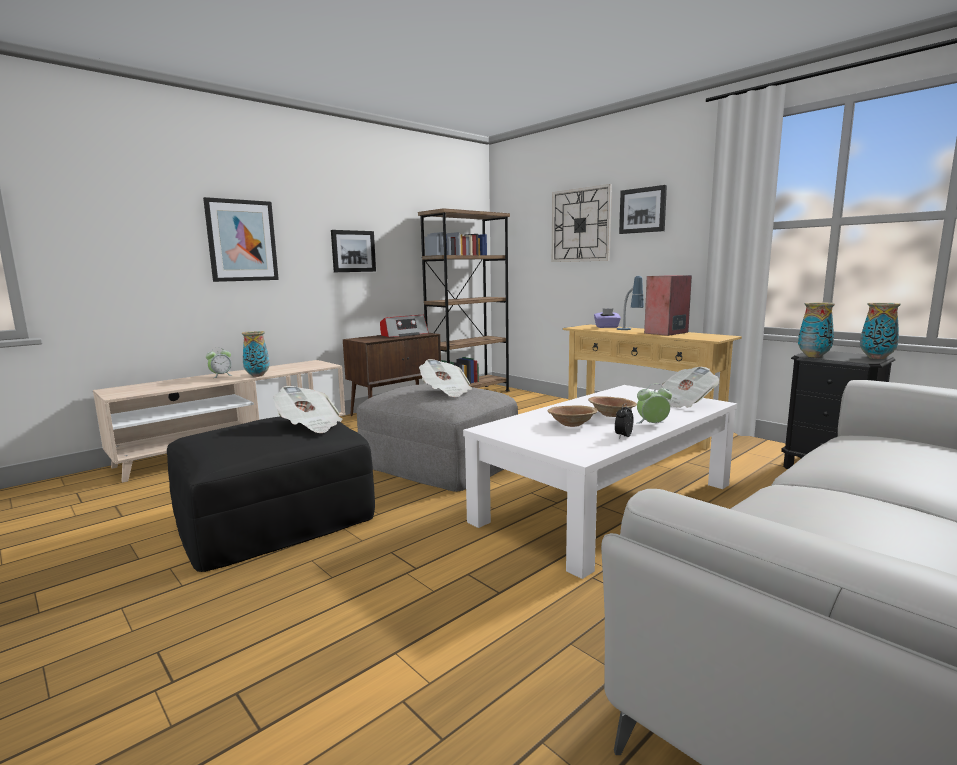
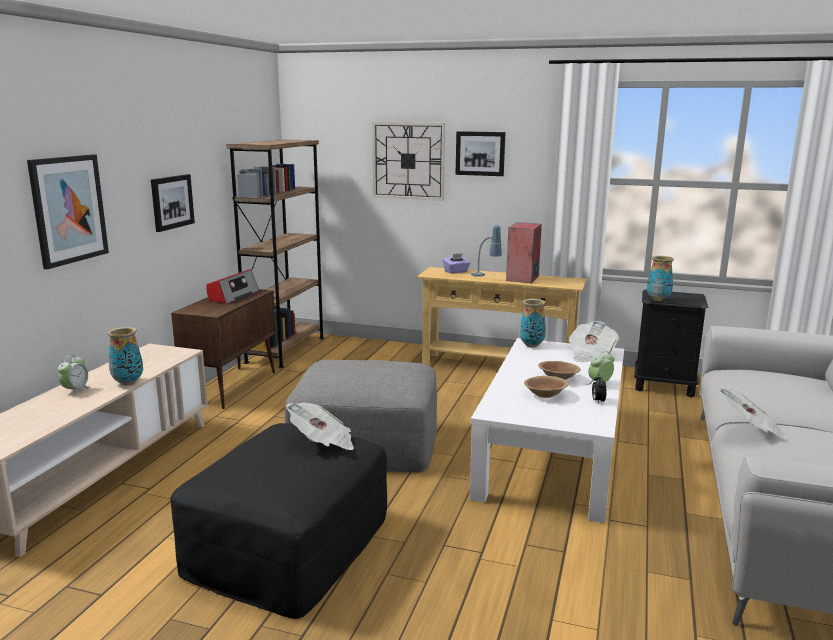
camera: 30 degrees left, 5 degrees up
newspaper [419,359,472,397] -> newspaper moved to [718,388,788,439]
vase [860,302,901,359] -> vase moved to [519,299,546,348]

